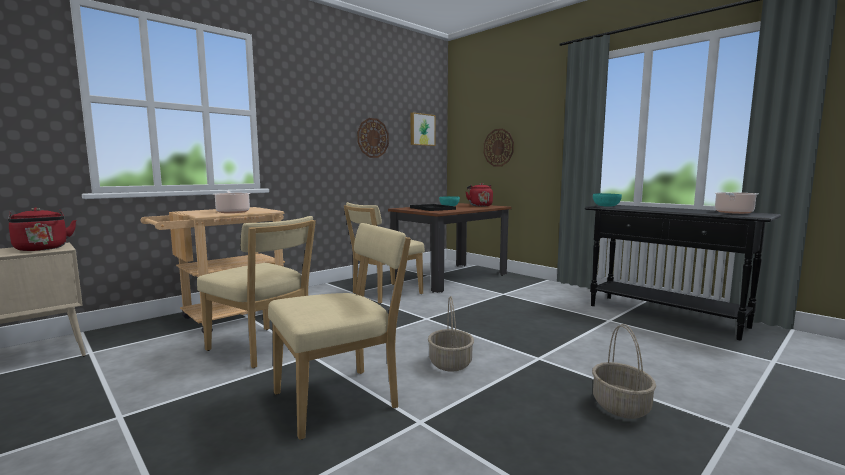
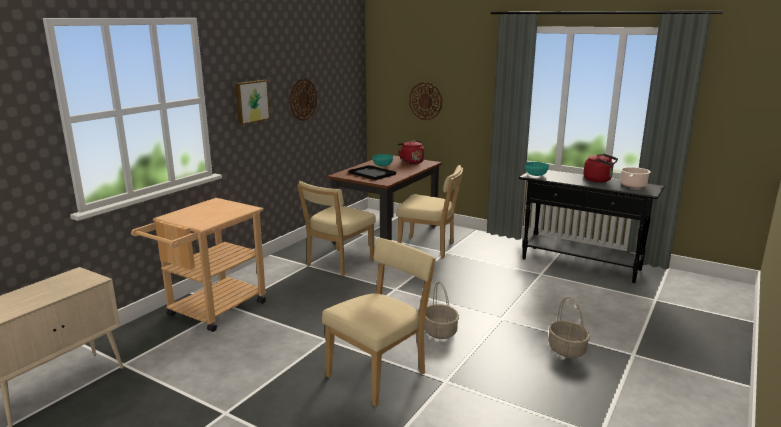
camera: 15 degrees left, 10 degrees up
red kettle [8,208,76,251] -> red kettle moved to [583,154,618,182]
beige chair [197,216,316,368] -> beige chair moved to [397,165,464,258]
cooking pot [213,190,251,213] -> none
picture [411,112,436,146] -> picture moved to [235,80,270,125]

